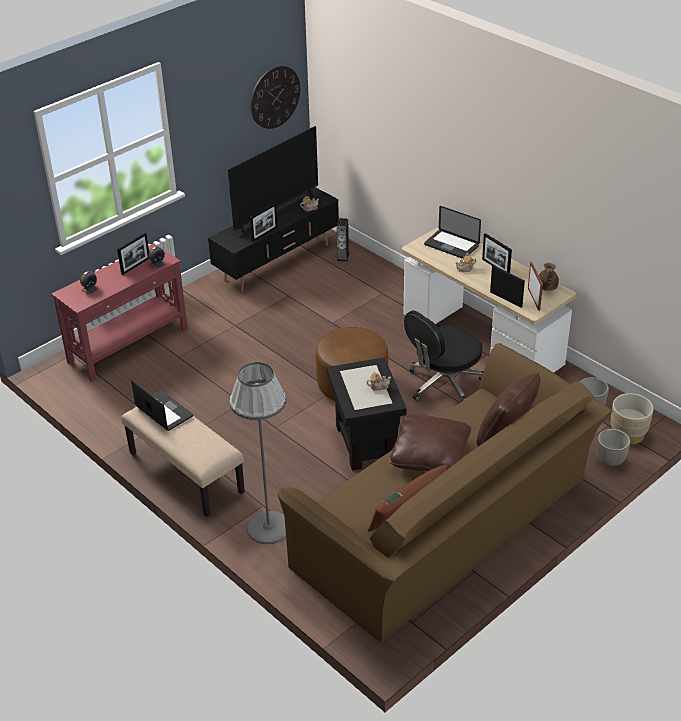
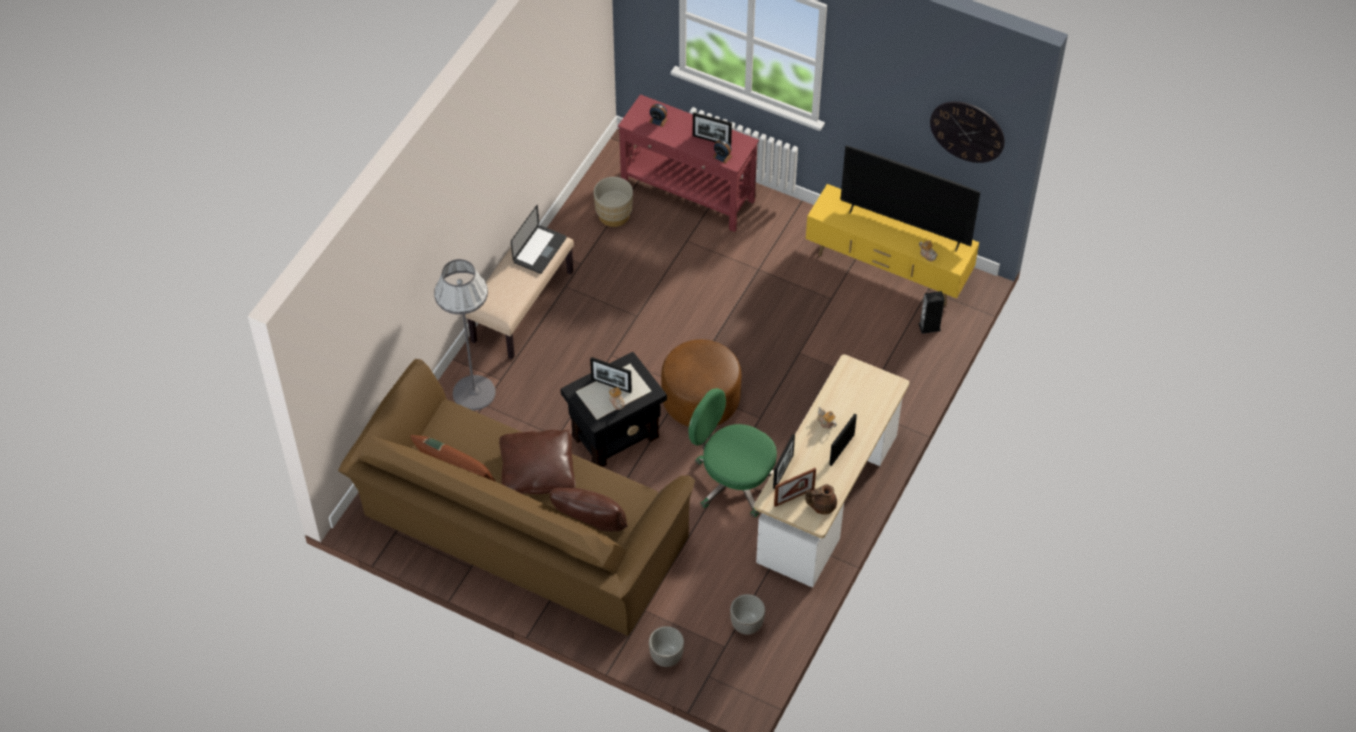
camera: 70 degrees right, 15 degrees up
black tv stand [208,187,339,292] -> yellow tv stand [806,184,979,306]
picture frame [250,203,277,242] -> picture frame moved to [590,357,632,393]
black office chair [404,311,484,403] -> green office chair [688,388,777,518]
laptop [424,206,481,259] -> none
beige planter [611,393,654,445] -> beige planter moved to [594,177,633,227]

